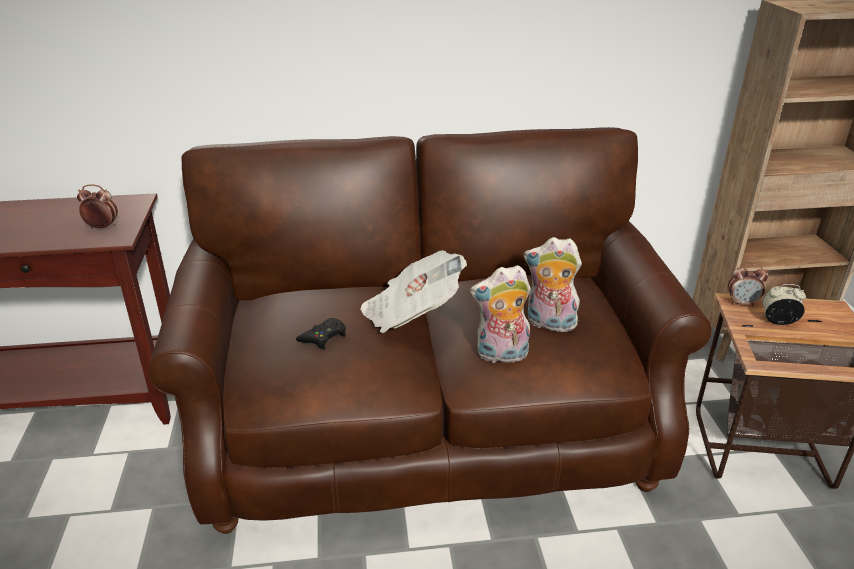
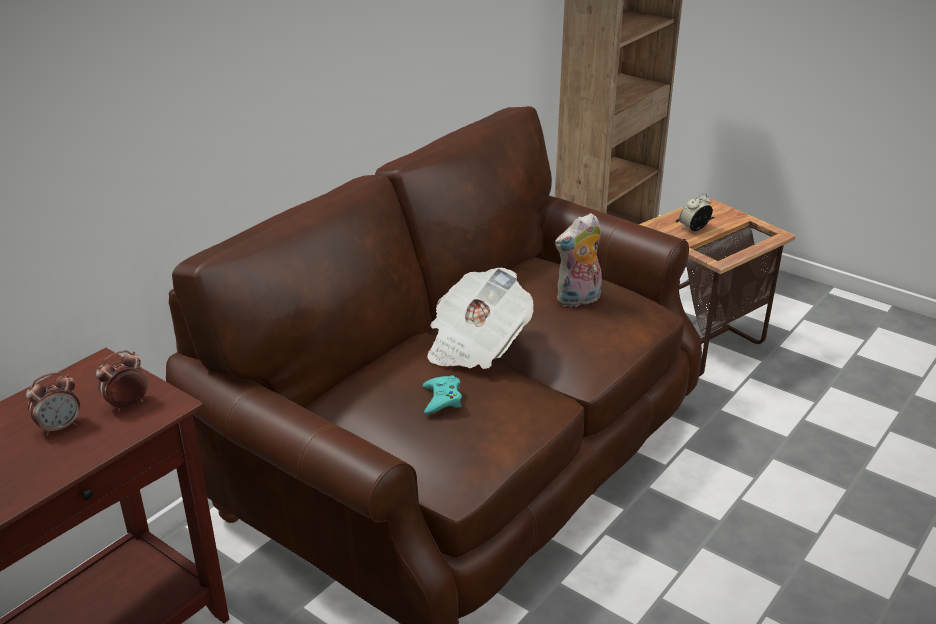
camera: 45 degrees left, 0 degrees up
black game controller [296,318,346,349] -> turquoise game controller [422,375,462,414]
plush toy [470,265,531,366] -> none
alarm clock [728,264,768,306] -> alarm clock moved to [26,372,80,436]

